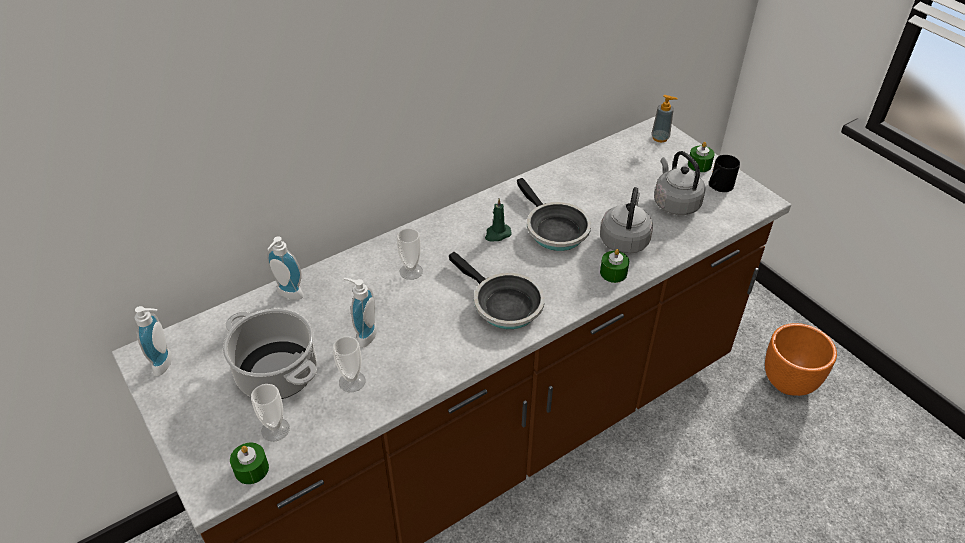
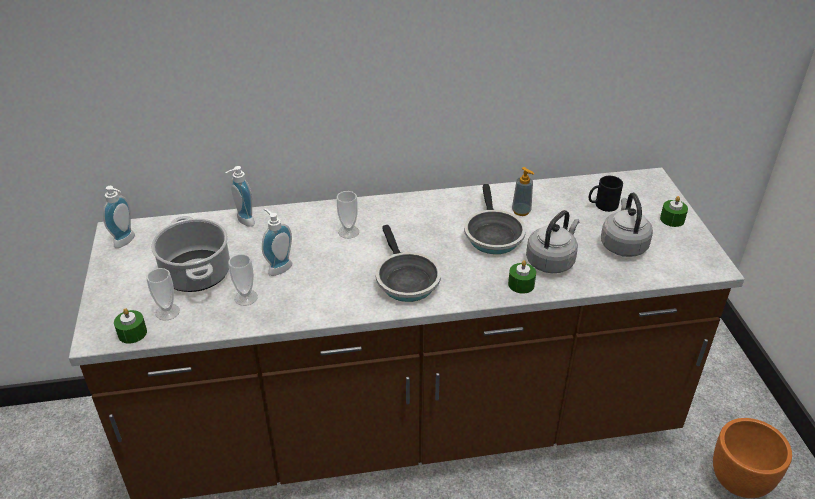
camera: 25 degrees right, 5 degrees down
green candle [485,198,511,241] -> none
soap dispenser [651,95,678,142] -> soap dispenser moved to [512,167,535,216]
black mug [709,155,740,192] -> black mug moved to [589,176,623,212]

